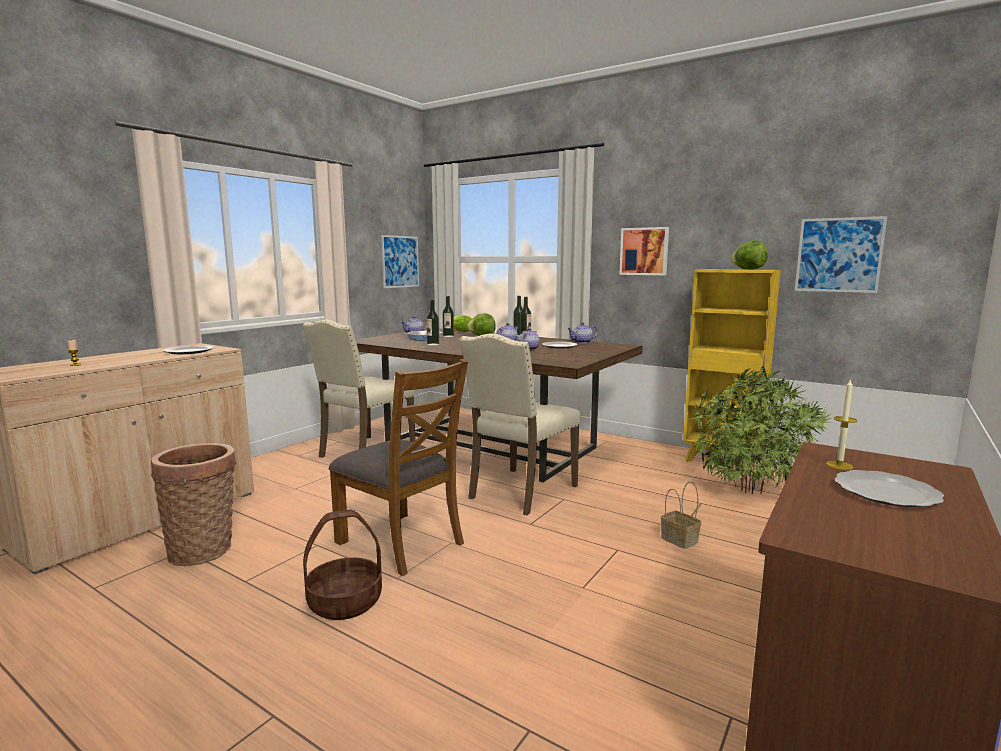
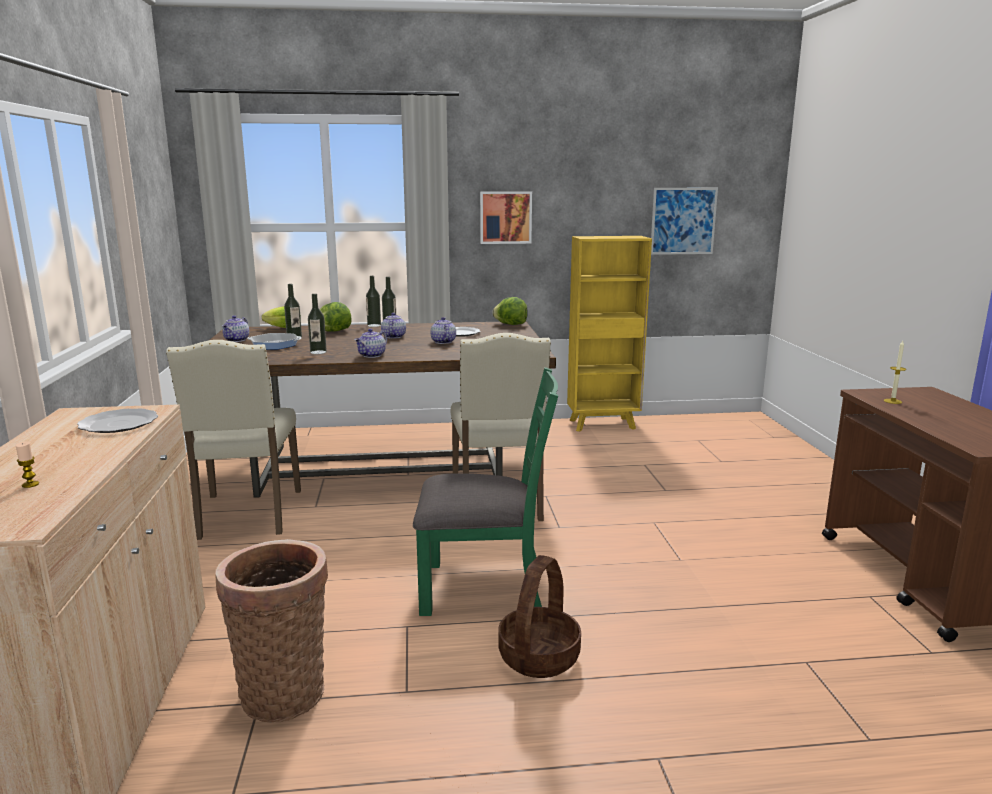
camera: 40 degrees left, 5 degrees up
brown chair [328,359,468,576] -> green chair [413,367,558,616]
picture [381,235,419,288] -> none
teapot [567,322,598,343] -> teapot moved to [354,329,387,358]
basket [661,482,701,549] -> none
potted plant [691,365,832,494] -> none
lettuce [731,240,768,270] -> lettuce moved to [492,297,528,325]
plate [834,470,944,507] -> none

